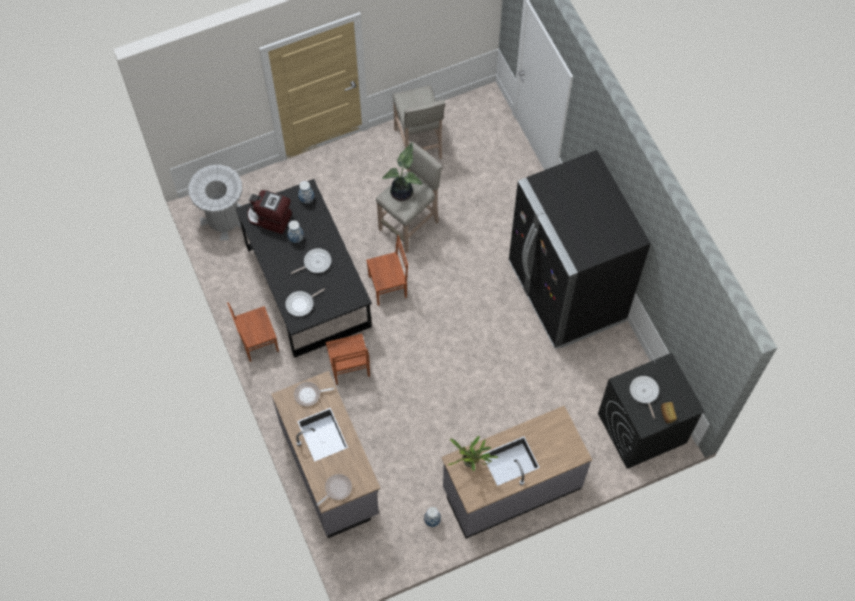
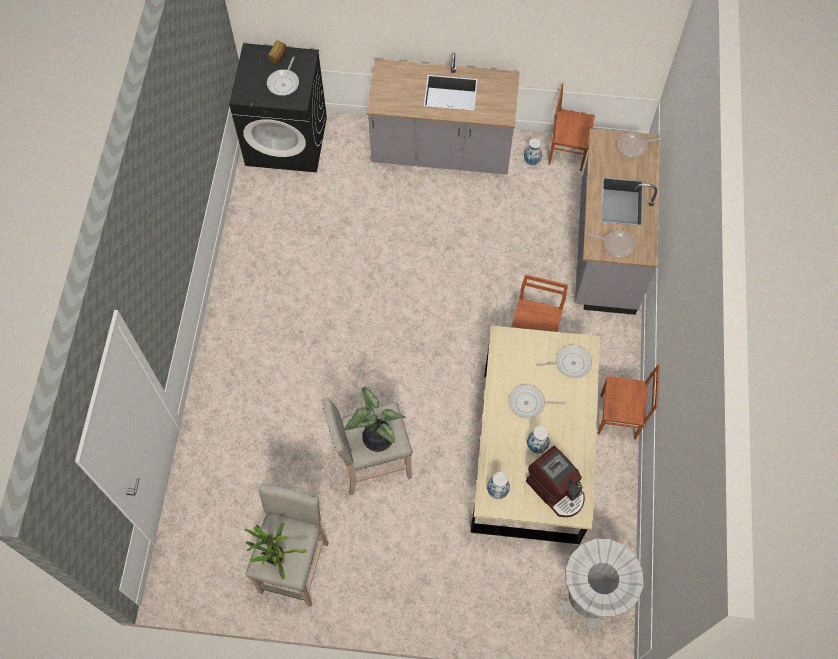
camera: 150 degrees left, 0 degrees up
black dining table [236,179,372,358] -> beige dining table [471,325,600,544]
brown chair [366,235,408,306] -> brown chair moved to [548,83,595,171]
potted plant [448,436,499,471] -> potted plant moved to [245,522,307,580]
black fridge [509,150,651,349] -> none

